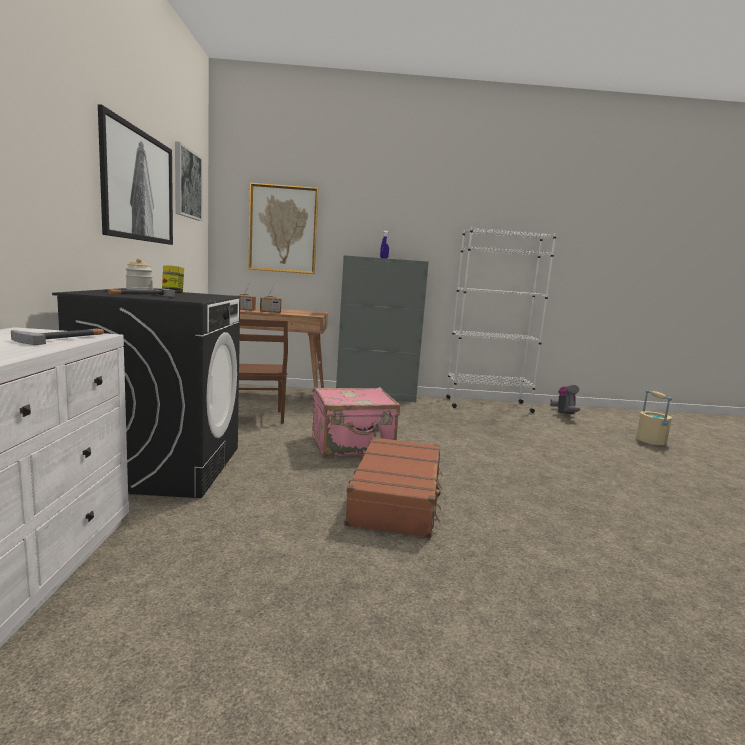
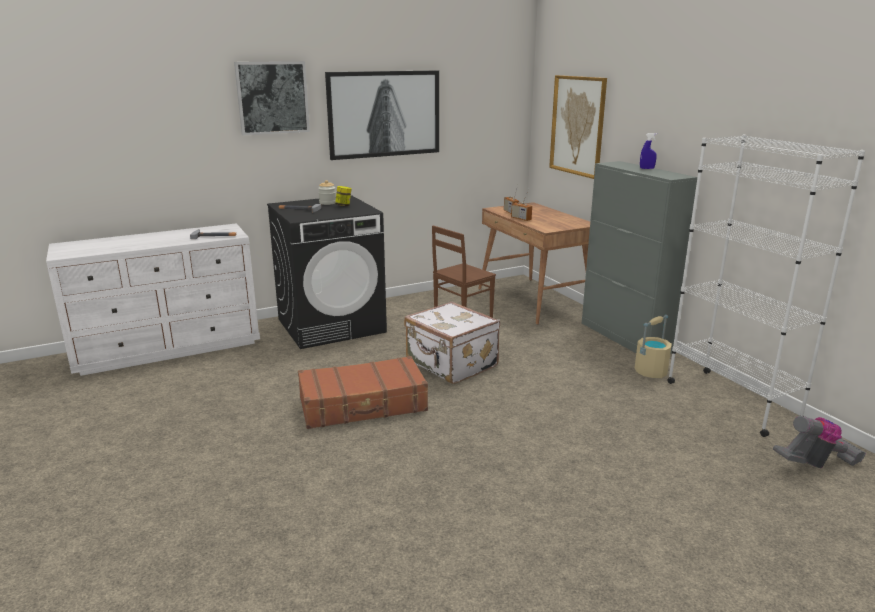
camera: 65 degrees right, 10 degrees up
picture [175,141,202,221] -> picture moved to [234,61,310,135]
pink suitcase [312,387,400,457] -> white suitcase [404,301,500,384]
beige bucket [636,390,672,445] -> beige bucket moved to [635,315,672,378]

